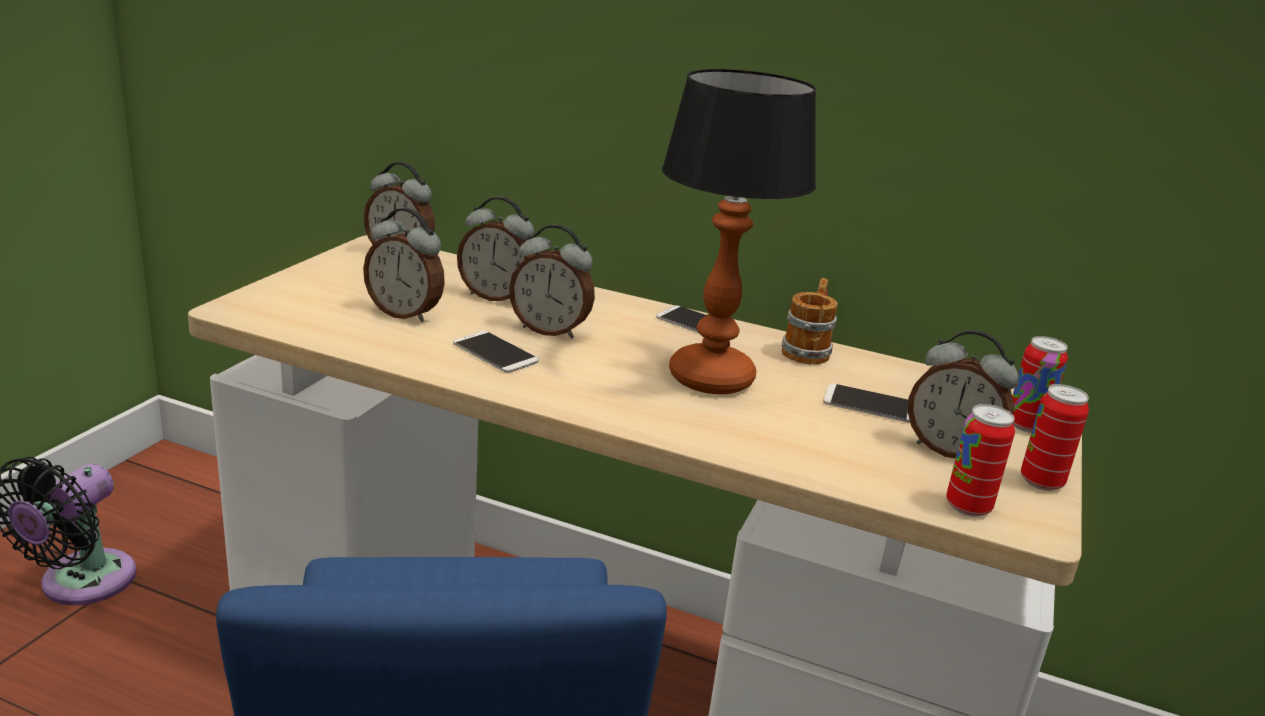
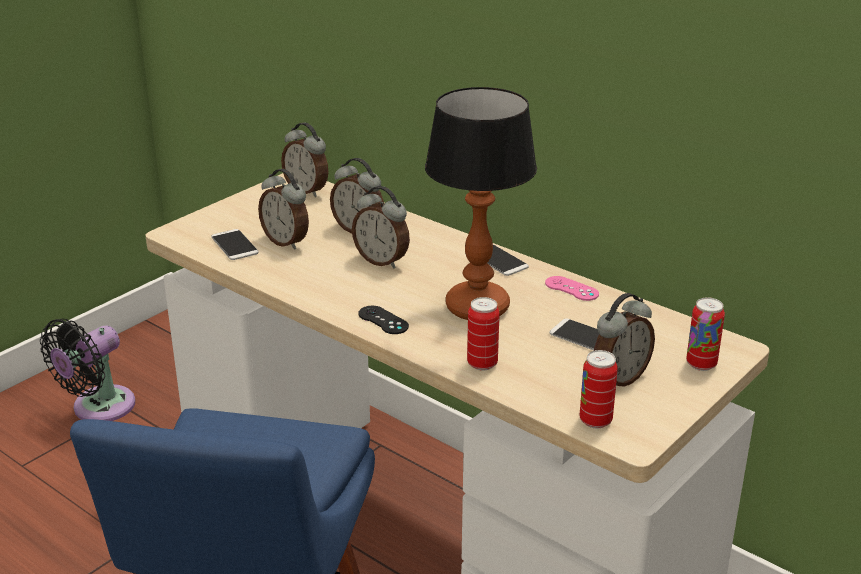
camera: 20 degrees right, 5 degrees up
phone [453,331,539,373] -> phone moved to [211,229,259,260]
mug [781,278,838,365] -> pink game controller [545,276,599,301]
alarm clock [908,330,1018,459] -> alarm clock turned 90 degrees counterclockwise [594,293,655,387]
can [1021,384,1089,491] -> can moved to [467,297,500,371]
none -> black game controller [358,306,409,334]

